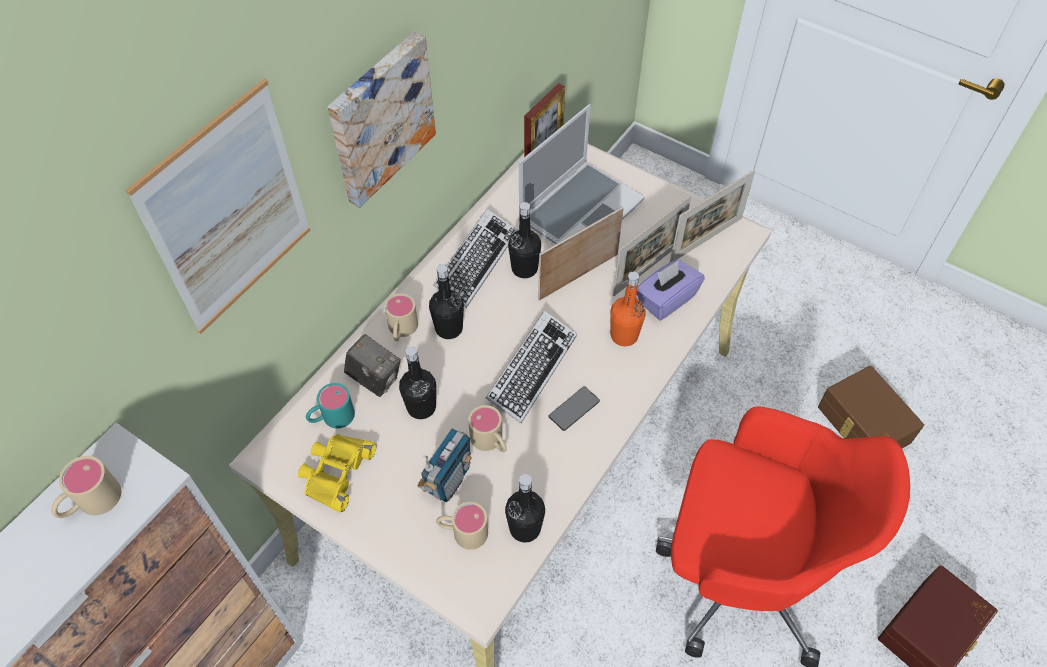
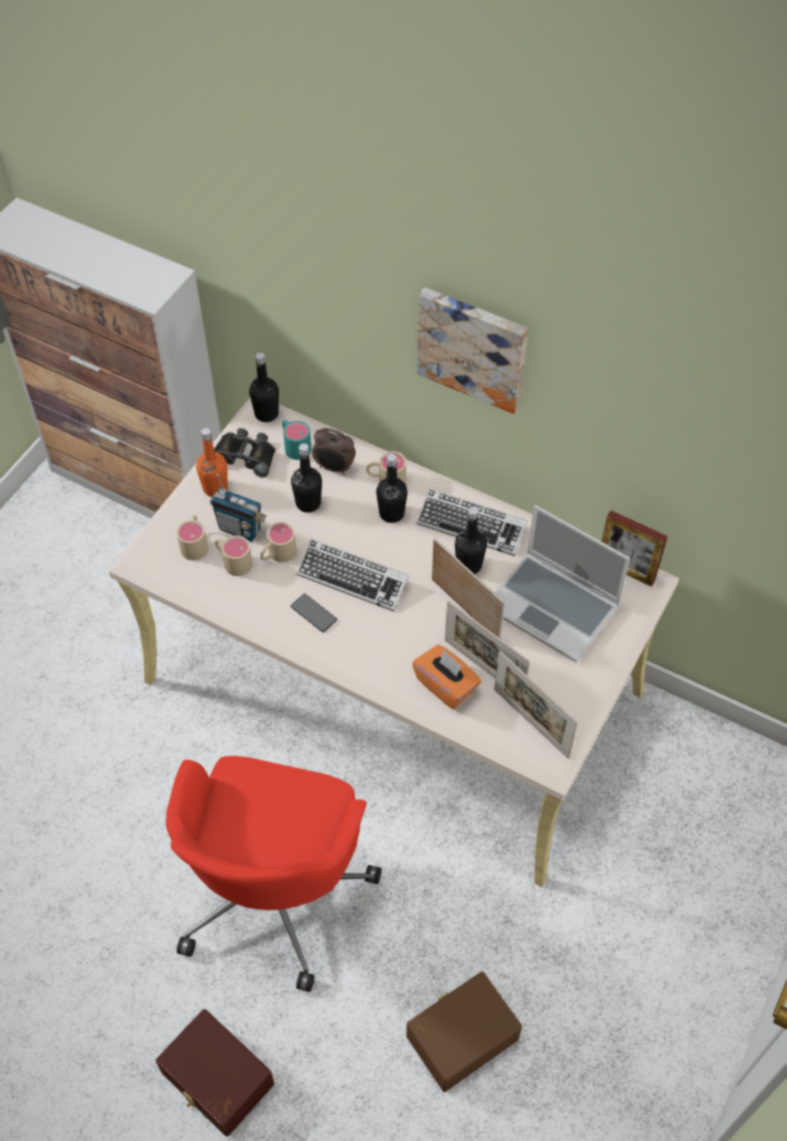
camera: 85 degrees right, 0 degrees up
beige mug [51,456,121,518] -> beige mug moved to [215,536,252,576]
picture [126,79,310,334] -> none
yellow binoculars [298,434,377,513] -> black binoculars [214,428,276,478]
camera [344,334,401,397] -> alarm clock [312,428,356,475]
black bottle [505,474,545,543] -> black bottle moved to [249,352,279,422]
orange bottle [610,272,645,346] -> orange bottle moved to [196,428,228,497]
purple tissue box [637,260,705,321] -> orange tissue box [412,645,481,709]

